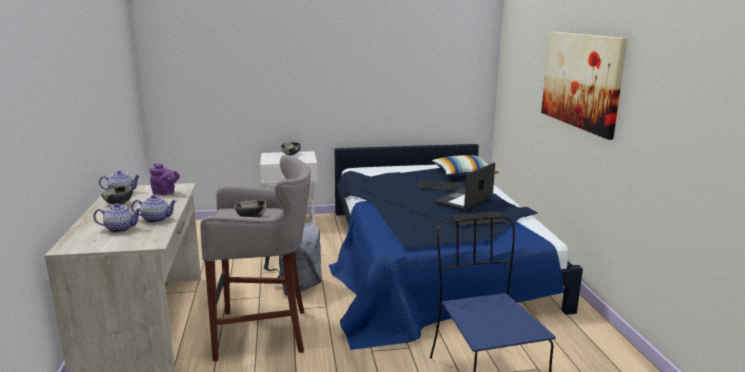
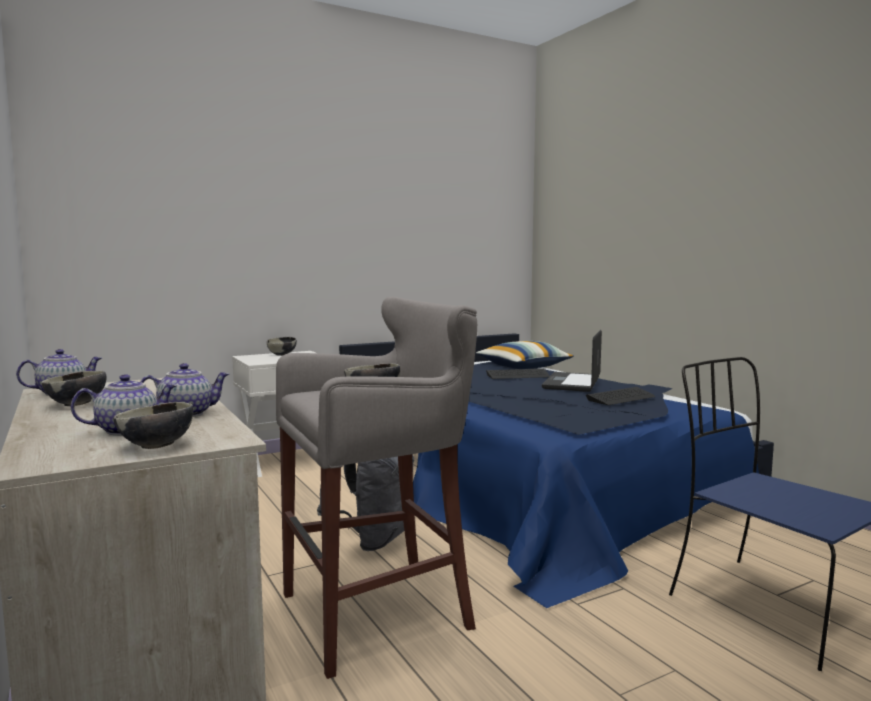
camera: 20 degrees left, 10 degrees down
purple teapot [150,163,180,195] -> none
picture [541,32,628,140] -> none
none -> bowl [114,402,193,449]

